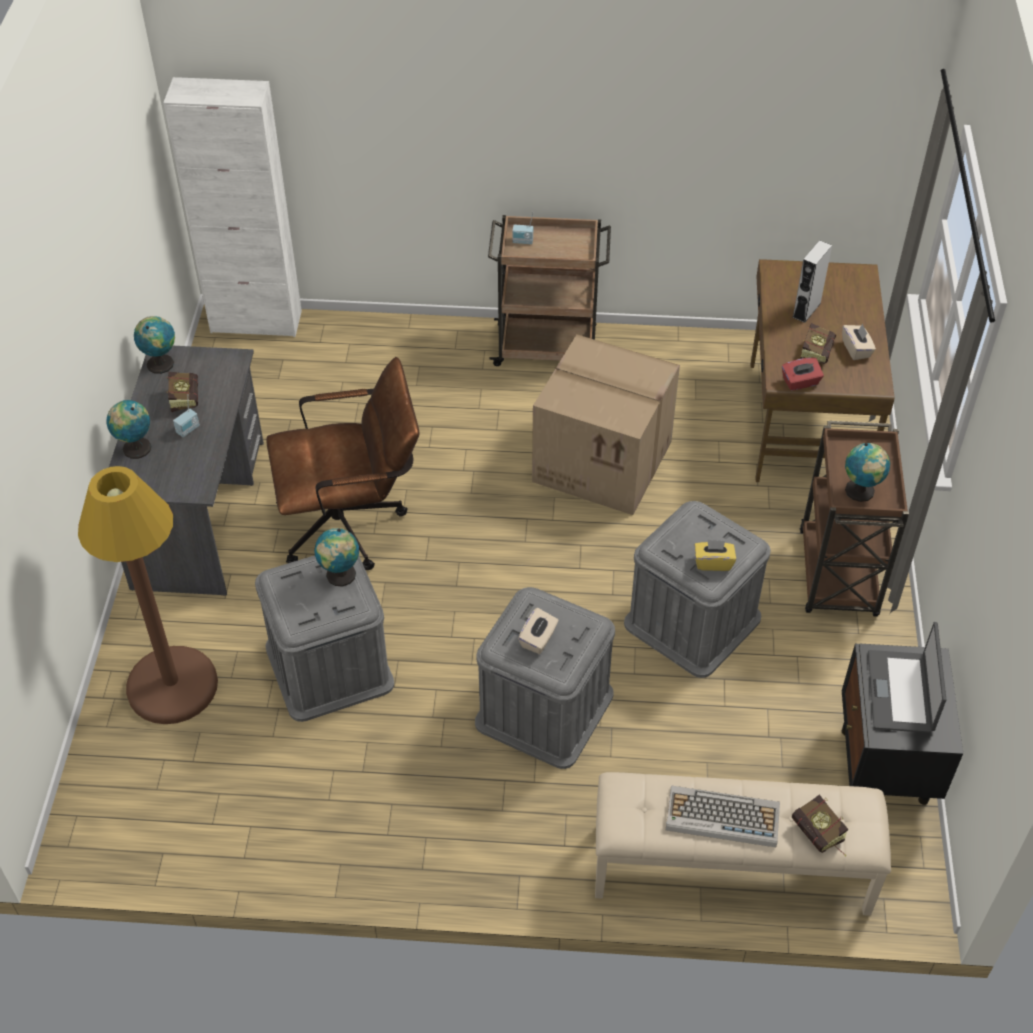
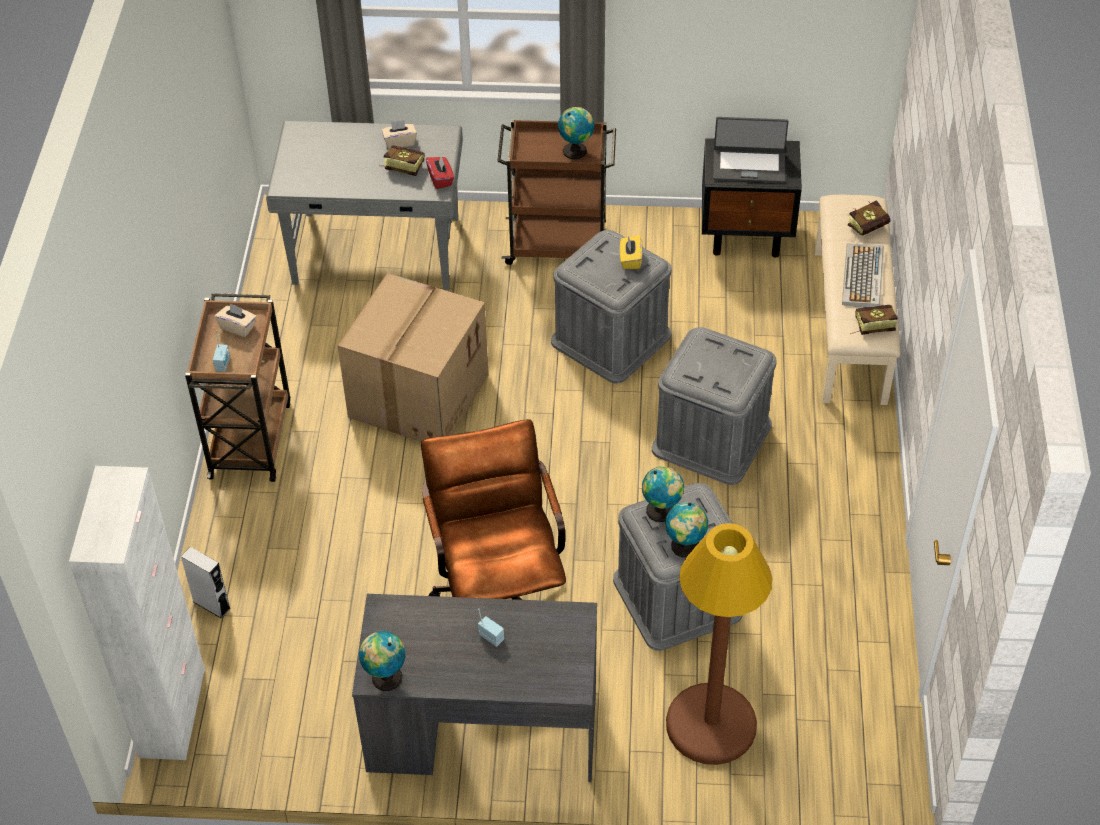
camera: 90 degrees left, 0 degrees up
globe [107,400,151,459] -> globe moved to [665,502,708,558]
book [166,372,198,412] -> book moved to [850,305,898,335]
beige tissue box [518,608,559,654] -> beige tissue box moved to [215,303,257,337]
brown desk [751,259,894,482] -> grey desk [266,121,463,290]
grey speaker [792,240,832,323] -> grey speaker moved to [181,547,231,619]

